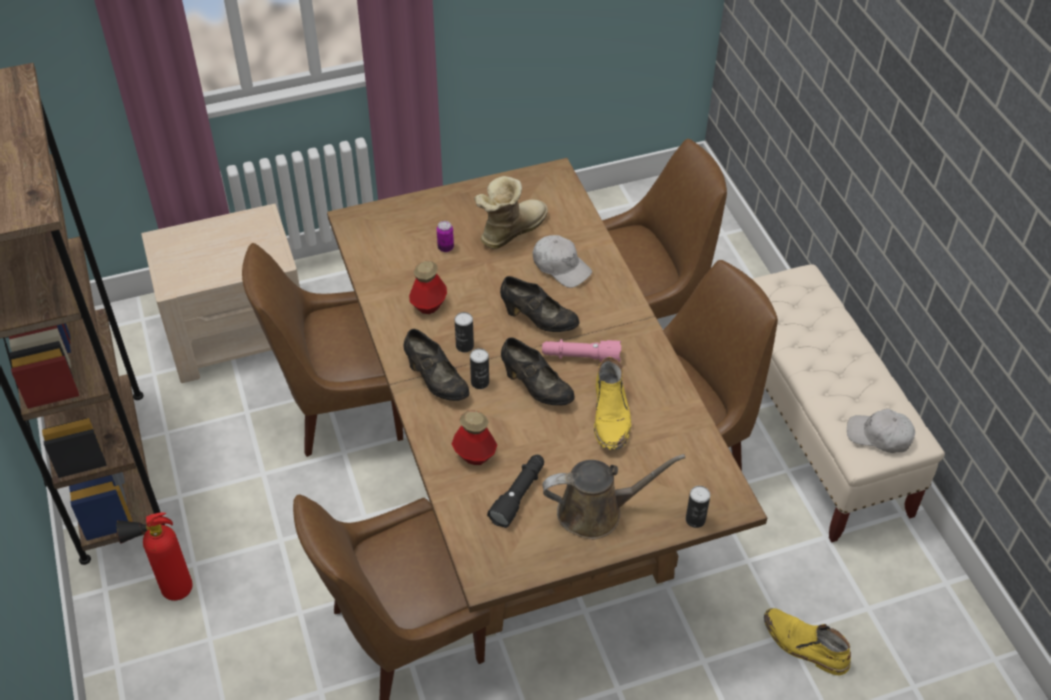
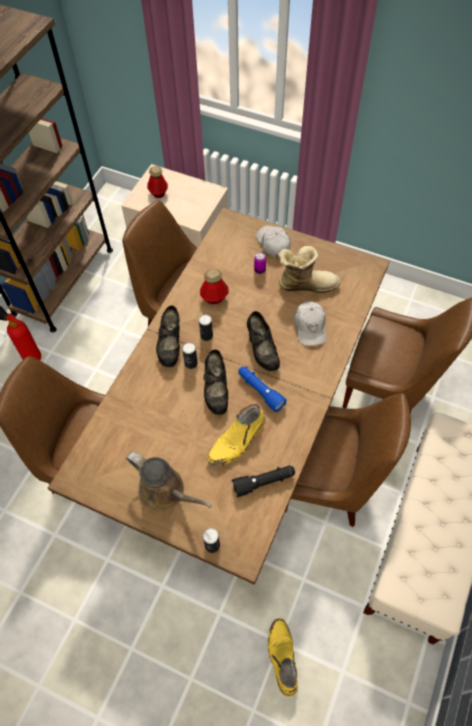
camera: 45 degrees right, 10 degrees up
bottle [452,411,497,465] -> bottle moved to [147,166,168,198]
black flashlight [487,455,544,528] -> black flashlight moved to [232,466,295,497]
pink flashlight [542,339,621,362] -> blue flashlight [238,367,286,412]
white cap [847,409,915,453] -> white cap moved to [256,226,290,258]

